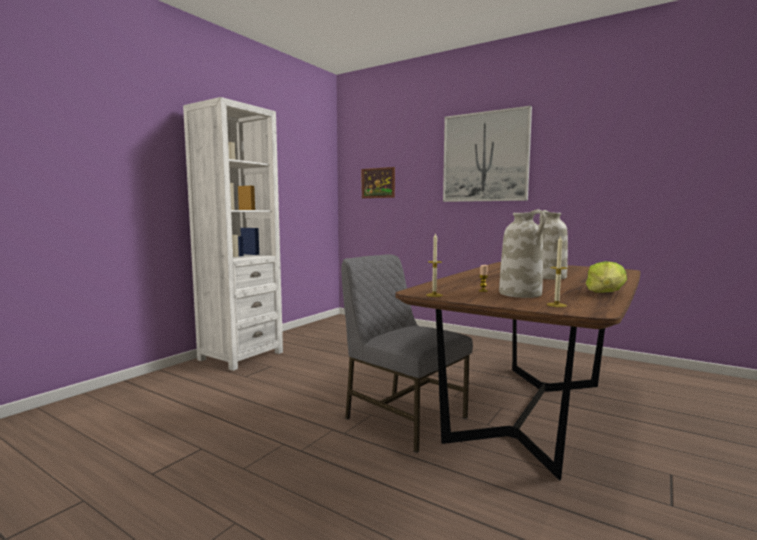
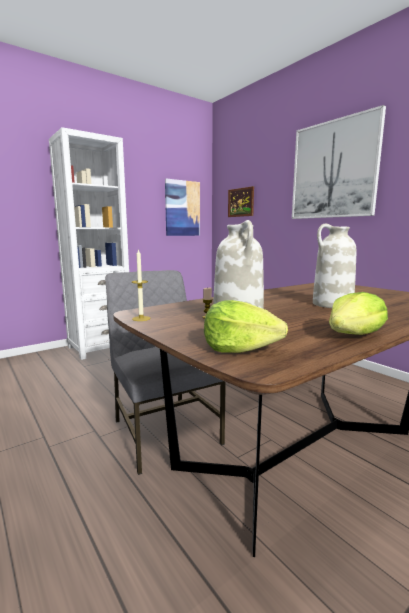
camera: 20 degrees right, 5 degrees up
candle [547,235,567,307] -> lettuce [204,300,288,353]
none -> picture [165,178,200,236]

